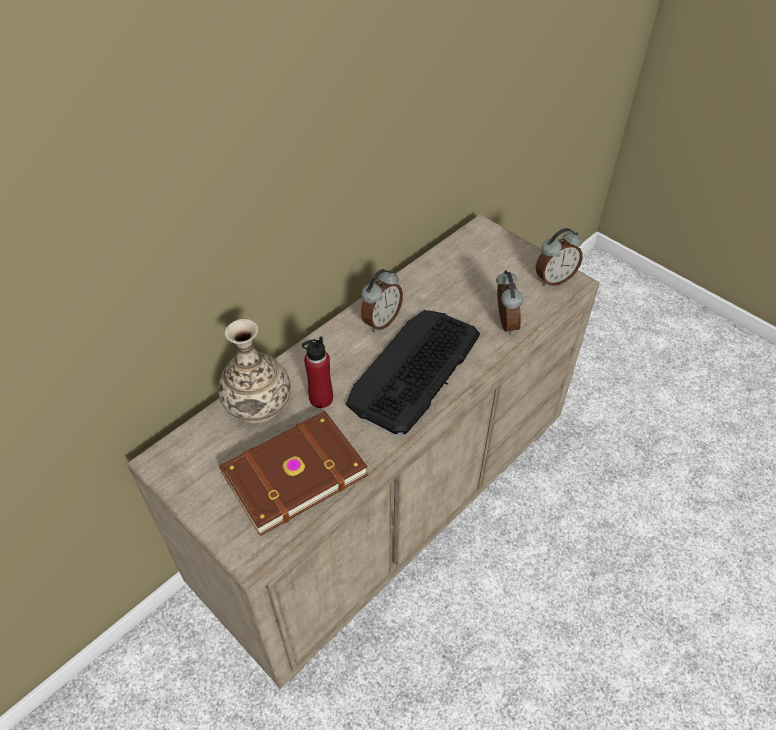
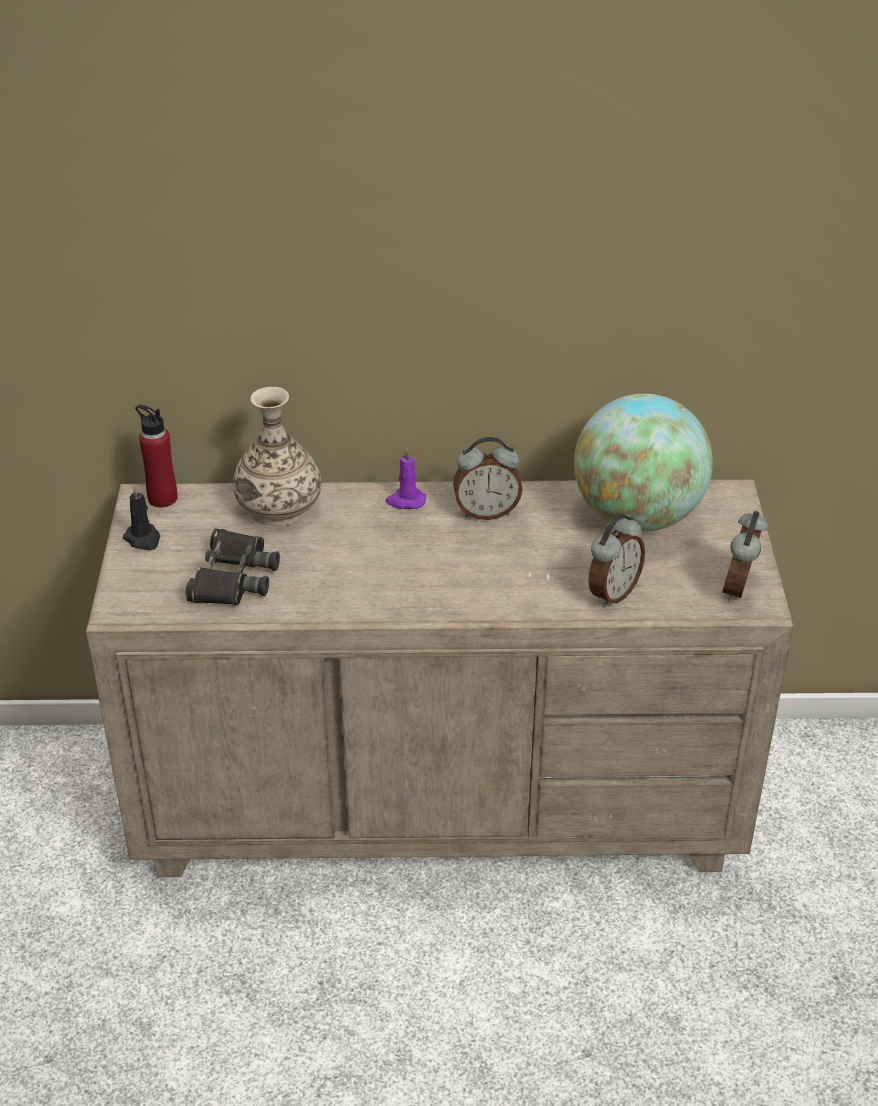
camera: 45 degrees right, 10 degrees down
brown book [219,411,368,536] -> black binoculars [185,529,280,605]
red bottle [302,336,333,408] -> red bottle moved to [135,405,178,508]
keyboard [346,310,480,434] -> none
alarm clock [536,228,583,286] -> alarm clock turned 90 degrees clockwise [722,511,768,602]
none -> black candle [123,485,160,551]
none -> purple candle [386,448,426,509]
none -> globe [574,394,713,532]

